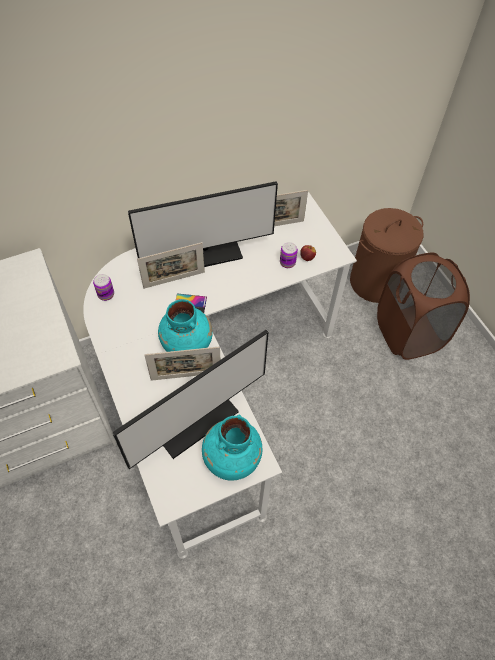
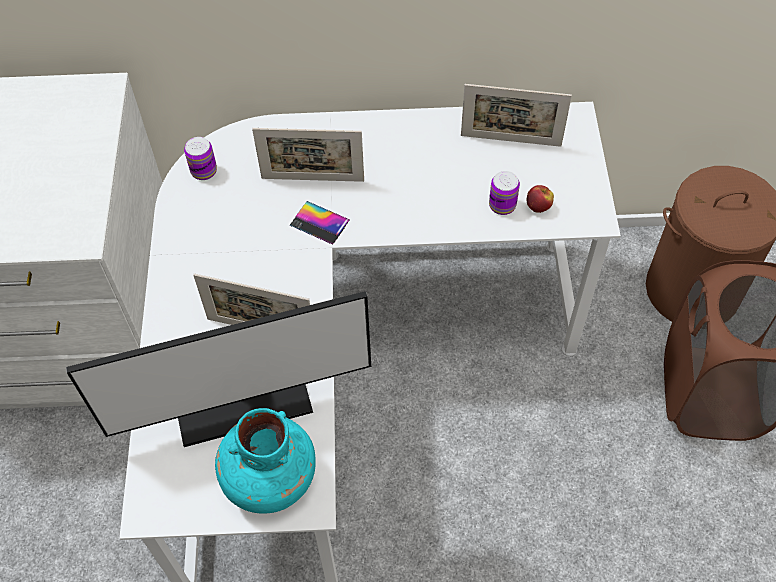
camera: 25 degrees right, 0 degrees up
monitor [128,181,278,267] -> none
turquoise vase [158,299,213,352] -> none

